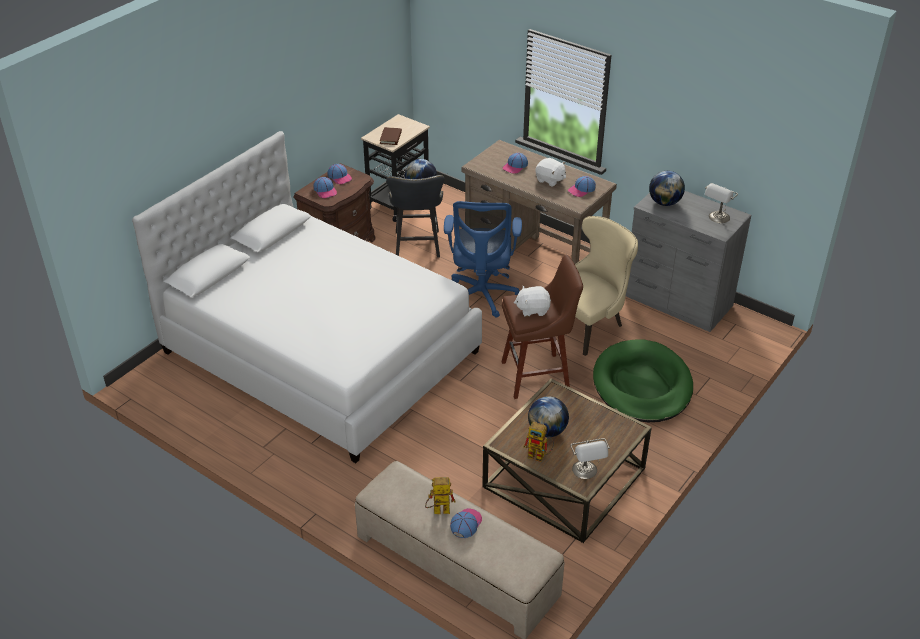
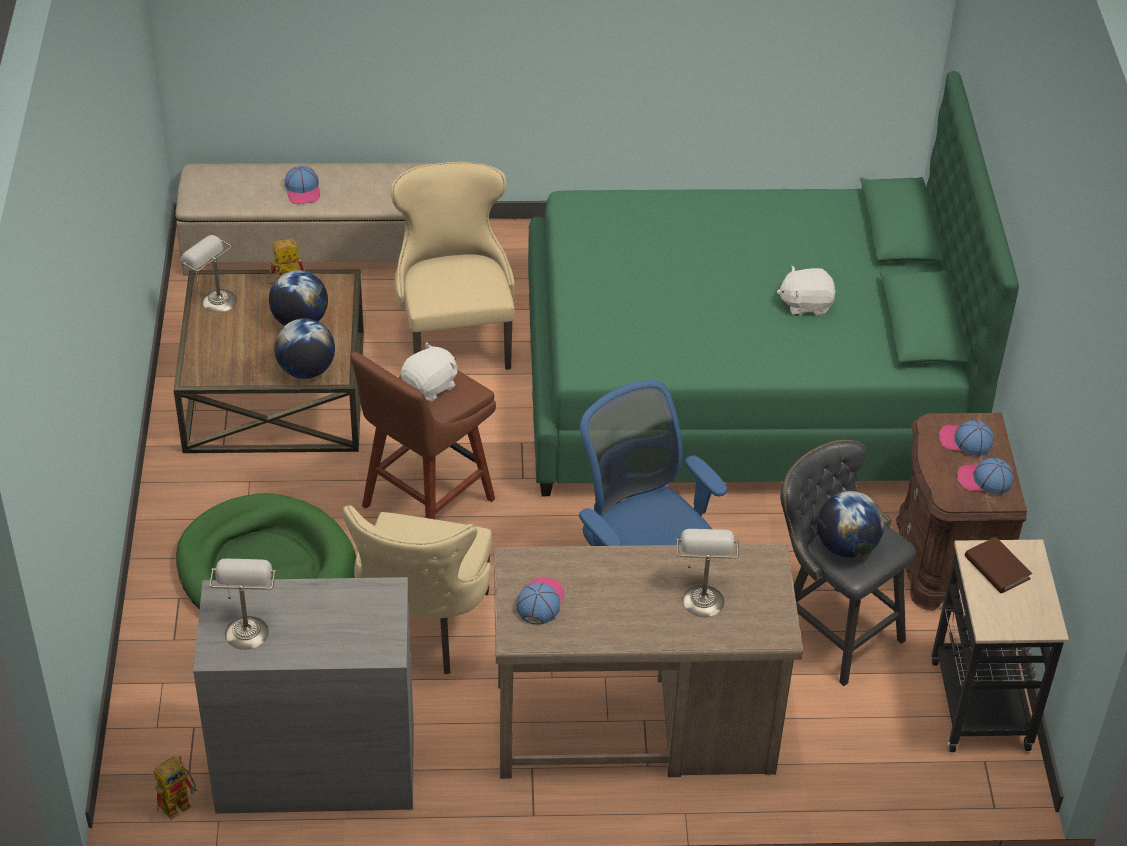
camera: 140 degrees right, 5 degrees up
white bed [132,131,482,463] -> green bed [528,71,1019,496]
toy robot [425,477,455,514] -> toy robot moved to [154,756,198,820]
cap [503,153,528,174] -> white table lamp [676,529,739,617]
white plush toy [536,158,566,187] -> white plush toy moved to [777,266,836,316]
globe [649,171,685,206] -> globe moved to [274,318,335,379]
none -> beige chair [391,162,515,370]

